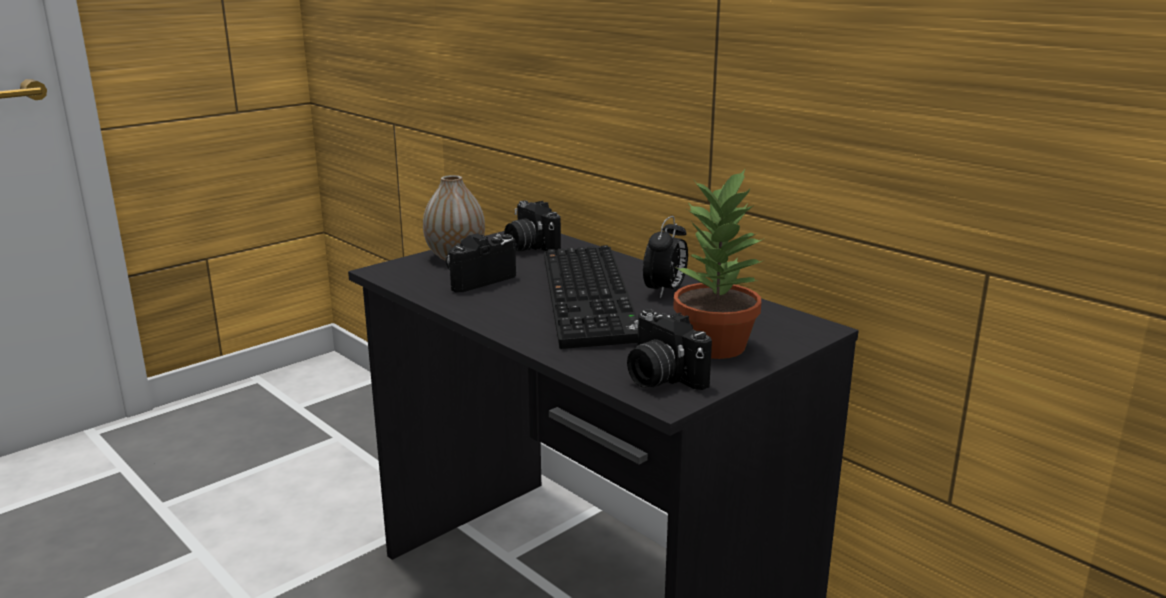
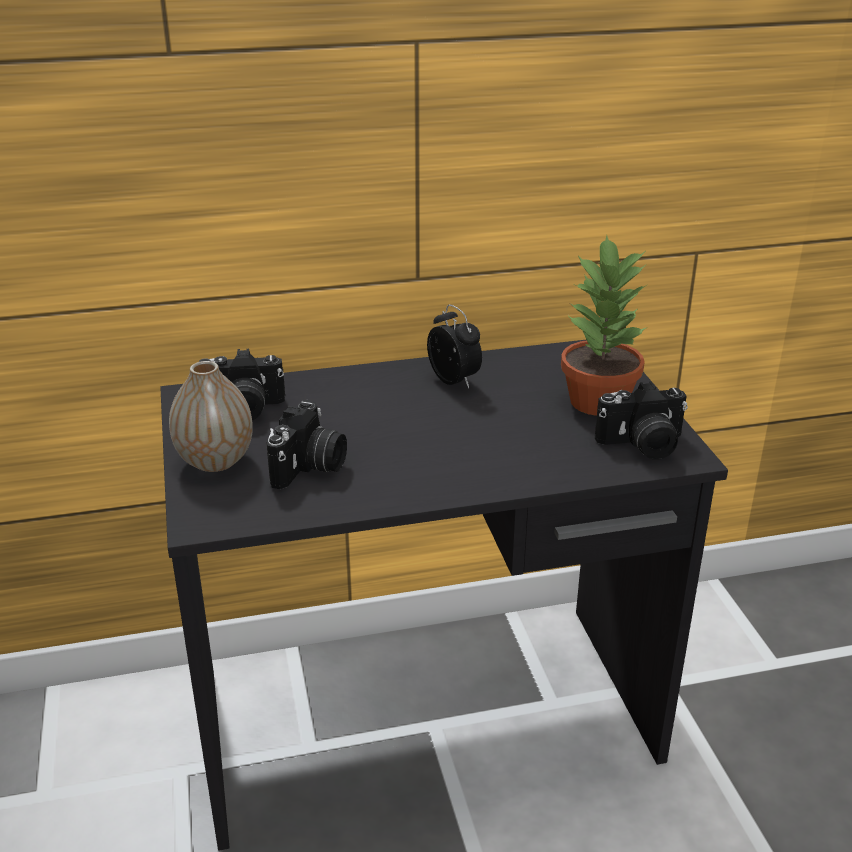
camera: 60 degrees left, 10 degrees up
camera [446,233,516,292] -> camera turned 150 degrees counterclockwise [266,400,347,489]
keyboard [544,245,638,349] -> none

